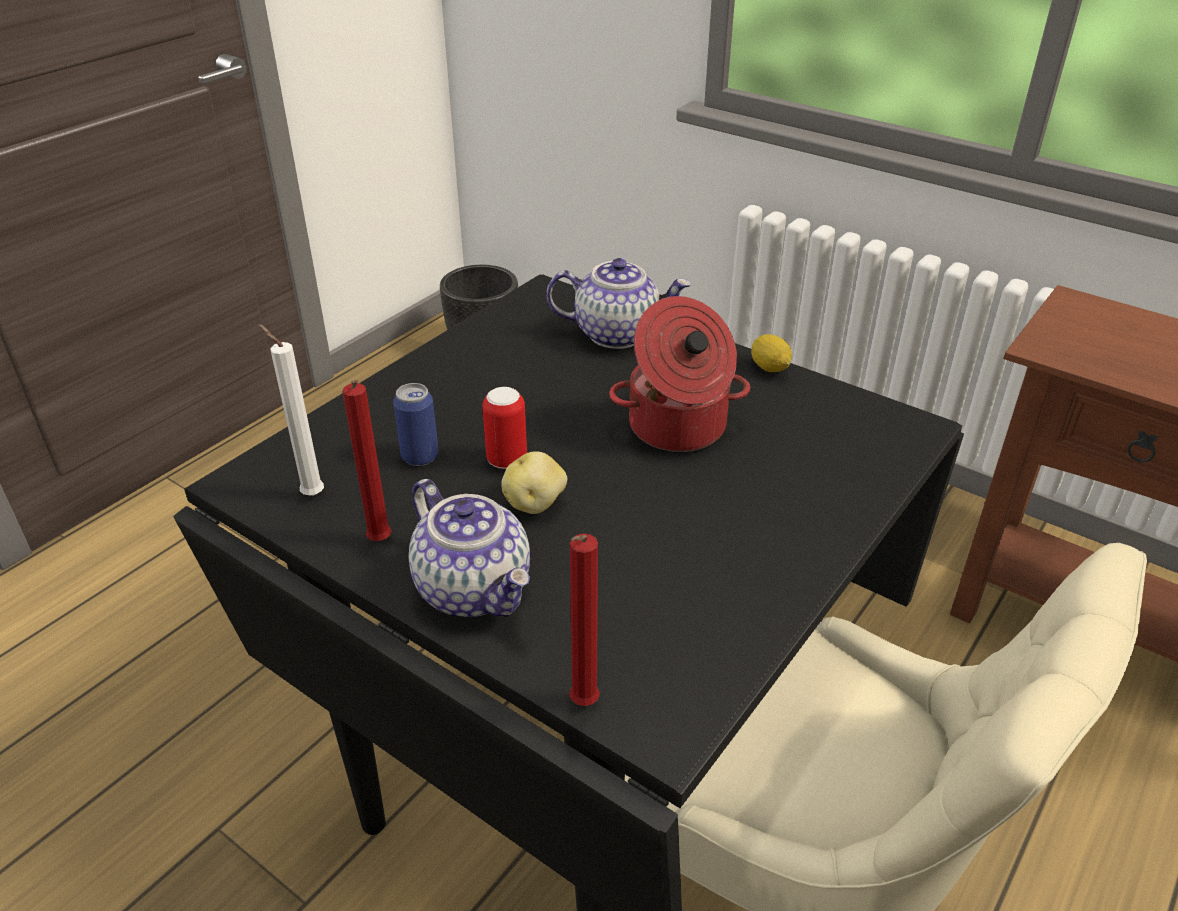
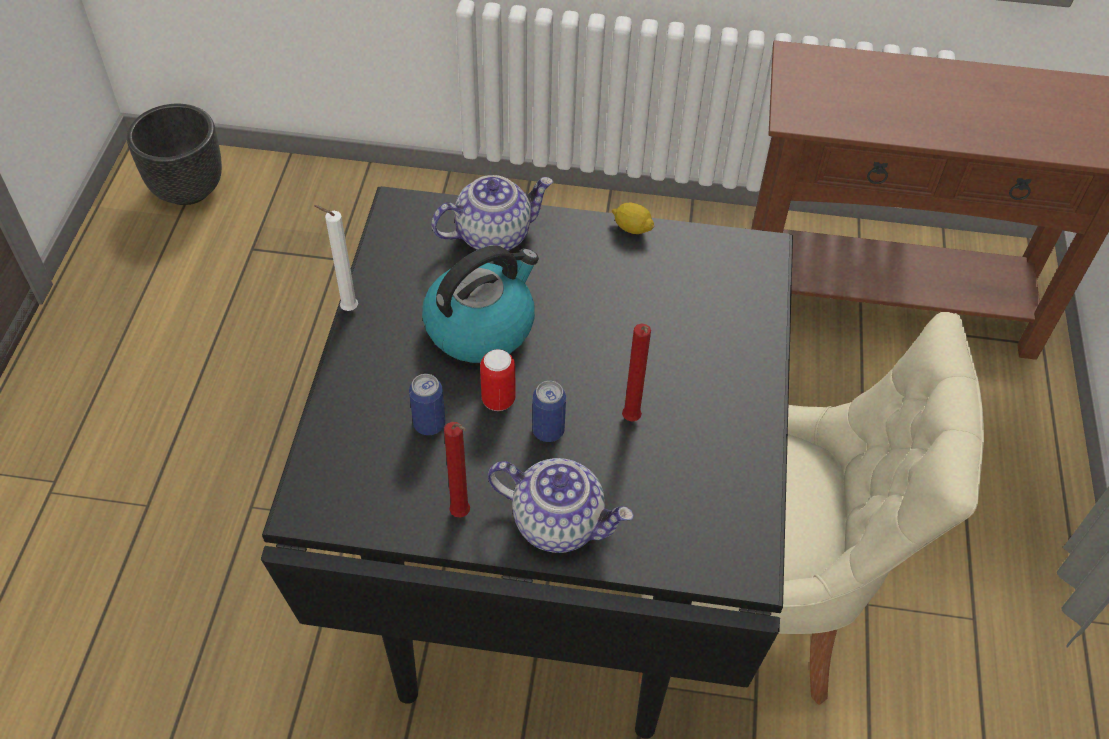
camera: 30 degrees left, 15 degrees up
white candle [258,324,324,496] -> white candle moved to [314,205,358,311]
potato [501,451,567,514] -> can [532,381,566,442]
red candle [569,533,600,706] -> red candle moved to [622,324,651,422]
cooking pot [609,296,750,452] -> none
none -> kettle [422,245,539,363]

